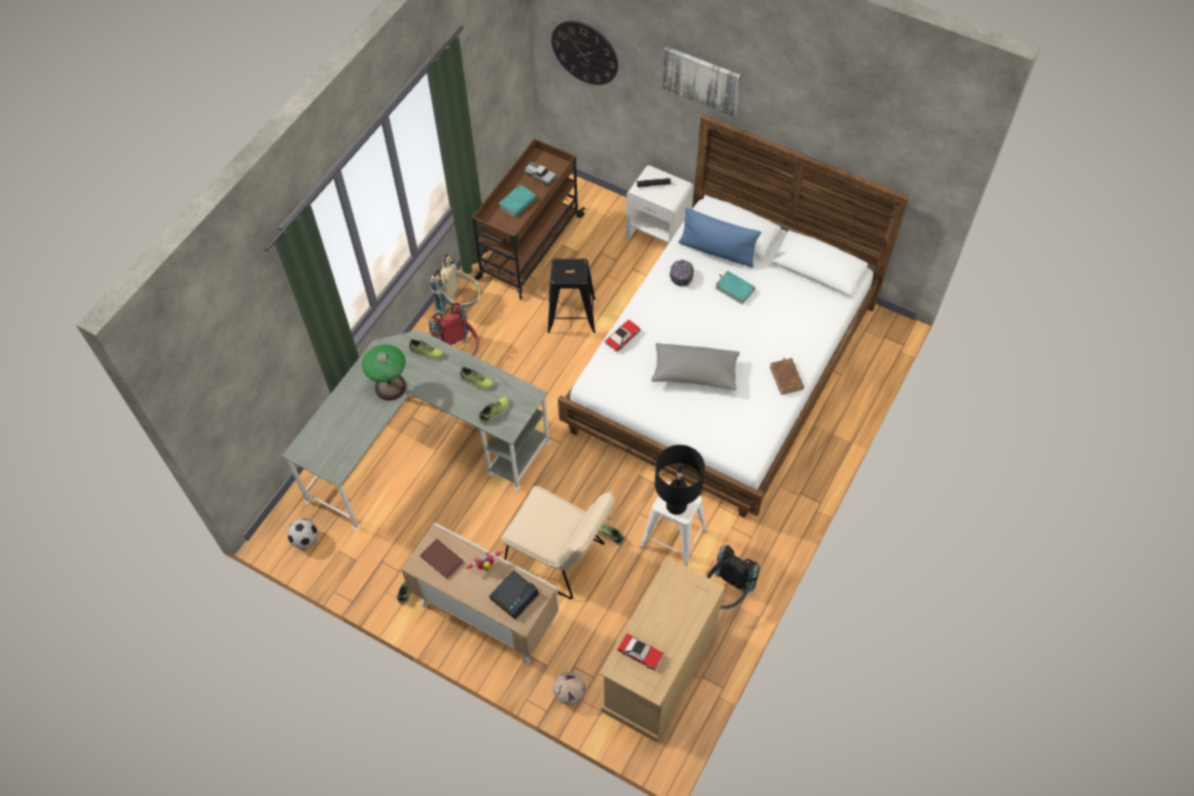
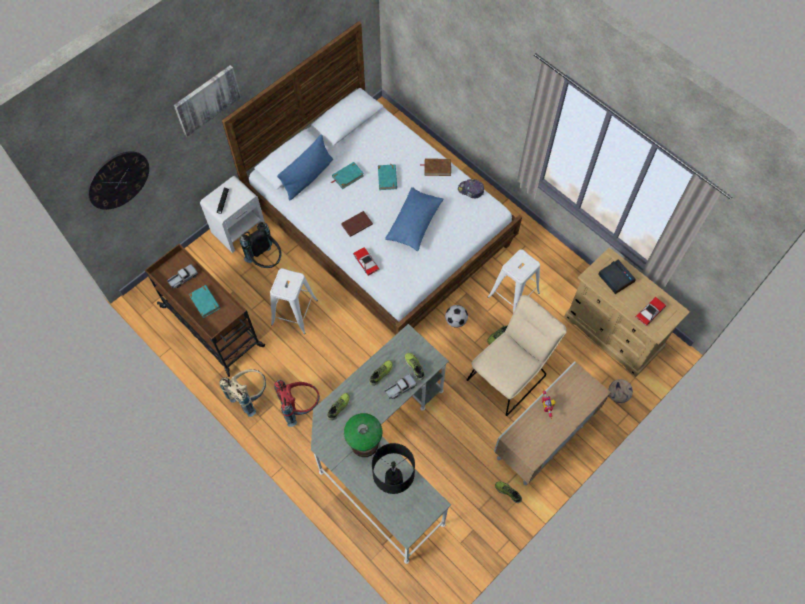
camera: 75 degrees left, 5 degrees up
football [287,519,318,549] -> football moved to [445,305,468,328]
brown book [420,538,463,579] -> brown book moved to [341,211,373,237]
alarm clock [489,570,539,620] -> alarm clock moved to [598,260,636,294]
black stool [547,259,596,333] -> white stool [270,268,318,334]
grey pillow [651,343,740,390] -> blue pillow [385,187,443,251]
black table lamp [655,445,705,515] -> black table lamp moved to [372,443,415,494]
cap [670,260,694,287] -> cap moved to [458,179,484,198]
black backpack [707,545,760,609] -> black backpack moved to [240,222,282,268]
none -> turquoise book [378,164,397,190]
none -> toy truck [385,374,417,399]

